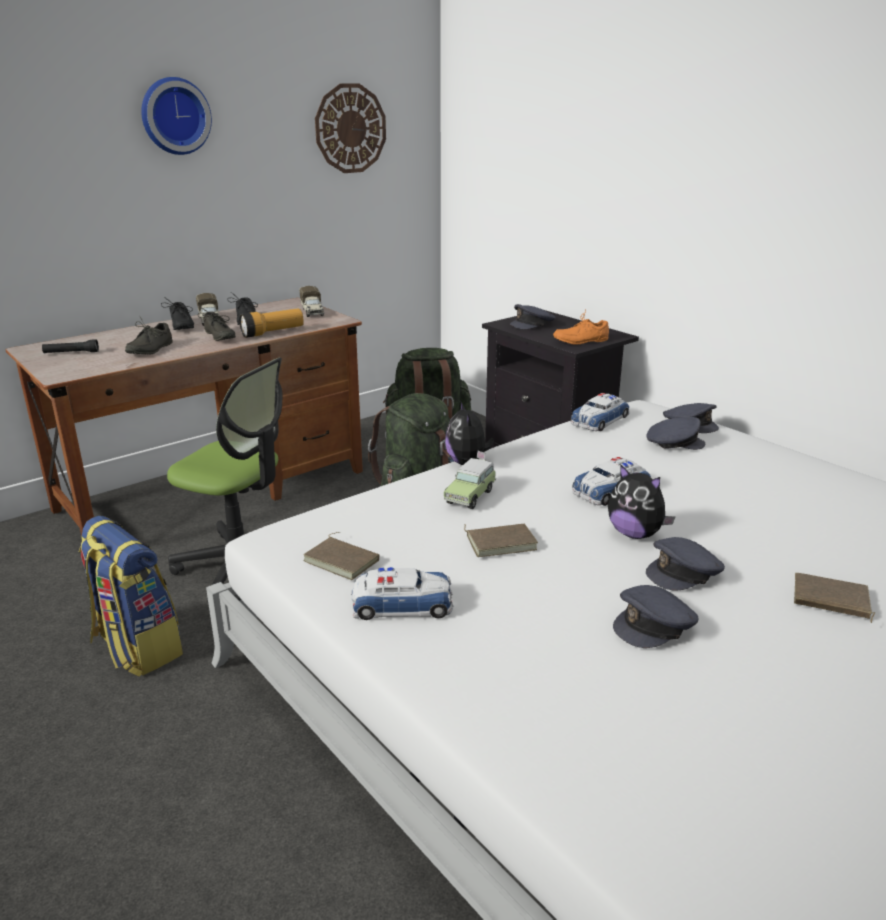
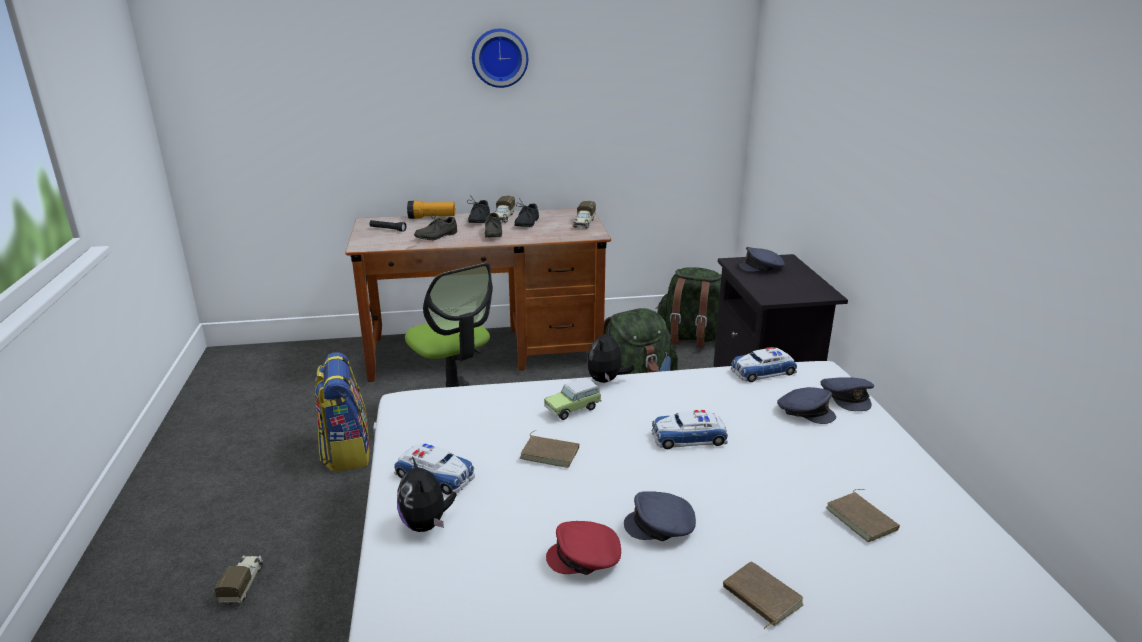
camera: 30 degrees right, 0 degrees up
flashlight [239,308,304,338] -> flashlight moved to [407,201,455,219]
brown book [303,532,380,580] -> brown book moved to [826,489,900,542]
wall clock [315,84,386,173] -> none
orange shoe [553,310,609,345] -> none
plush toy [608,464,675,539] -> plush toy moved to [397,456,456,532]
grey cap [613,585,699,648] -> red cap [546,521,621,575]
none -> toy truck [215,555,263,606]

